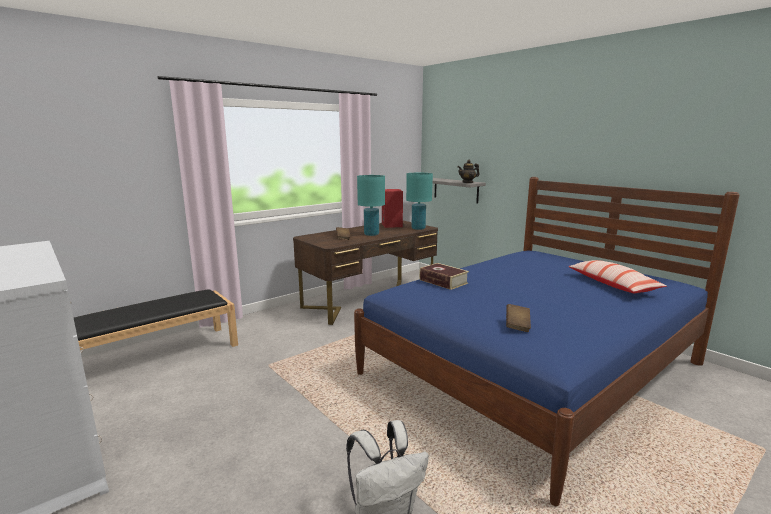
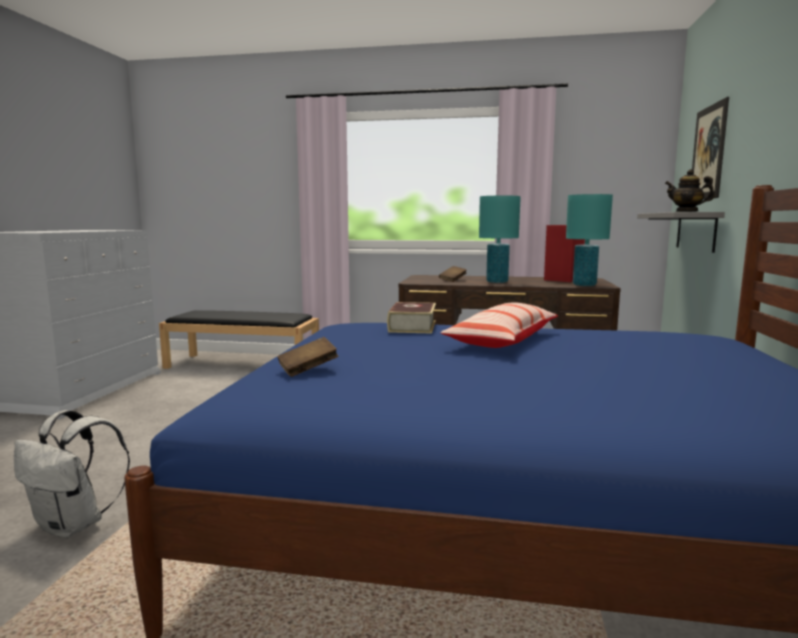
camera: 50 degrees right, 5 degrees down
pillow [569,260,667,293] -> pillow moved to [440,302,558,348]
none -> picture [692,97,729,199]

